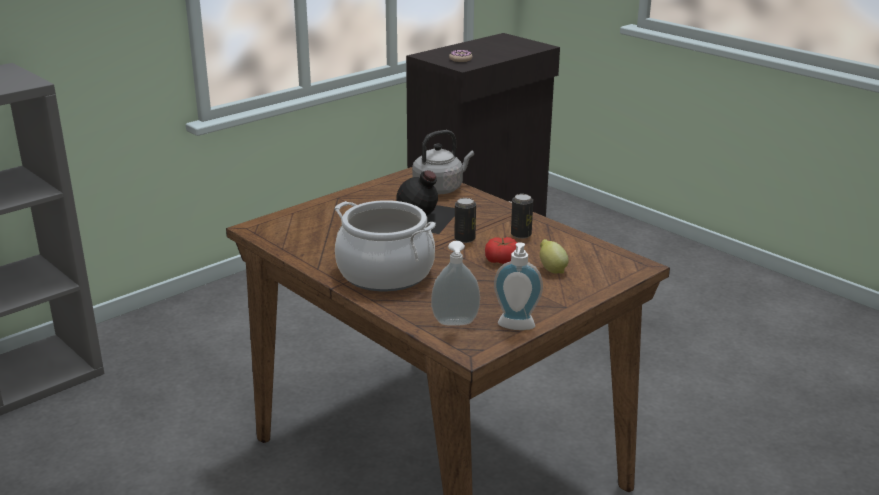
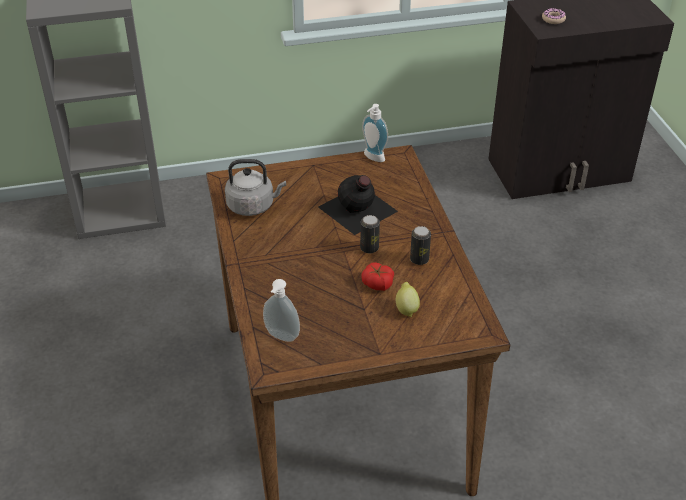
camera: 30 degrees right, 15 degrees up
cooking pot [335,200,436,291] -> none
grey kettle [412,130,474,194] -> grey kettle moved to [225,159,286,216]
soap dispenser [494,242,543,330] -> soap dispenser moved to [362,104,388,162]

